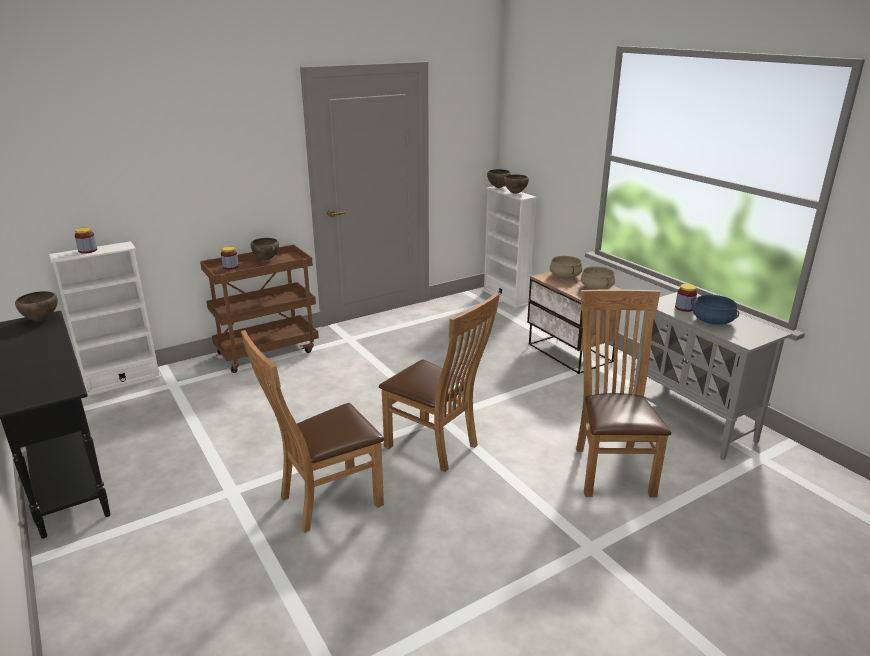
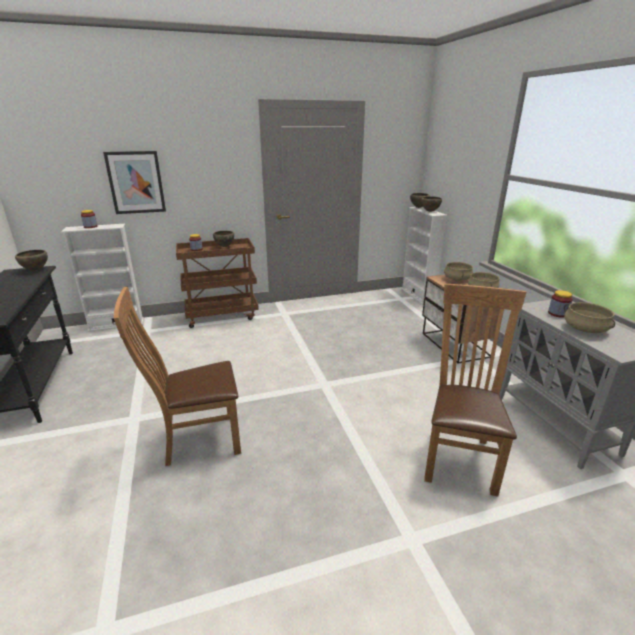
camera: 15 degrees right, 0 degrees up
brown chair [379,293,500,472] -> none
blue cooking pot [691,295,739,325] -> beige cooking pot [564,302,615,333]
none -> picture [103,151,166,214]

